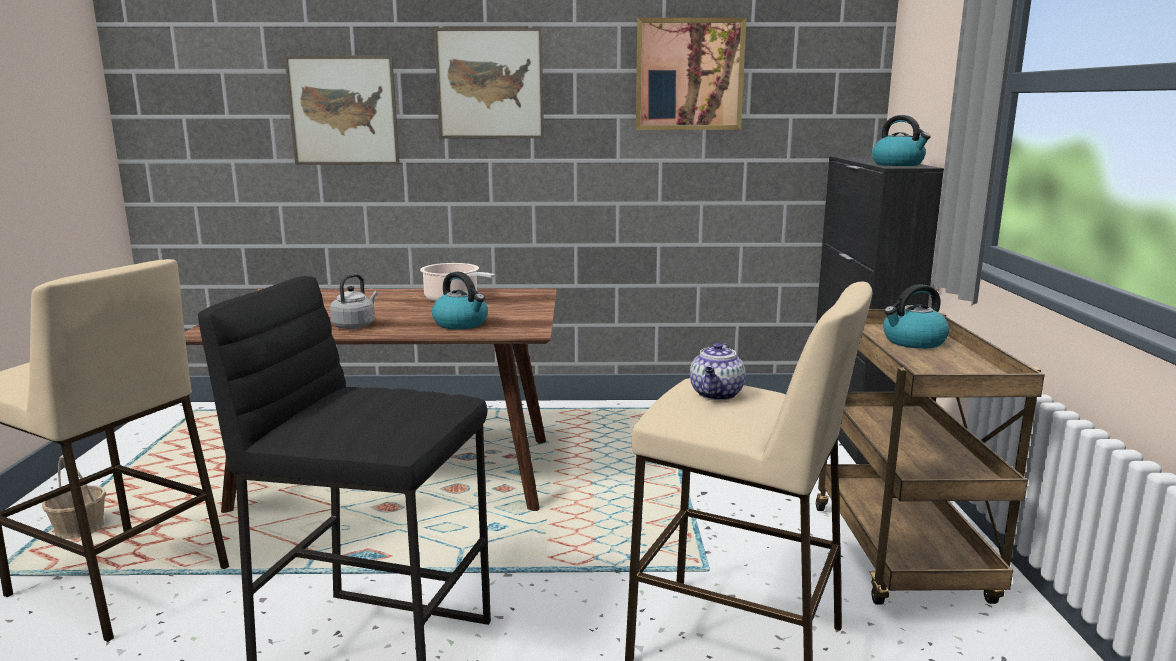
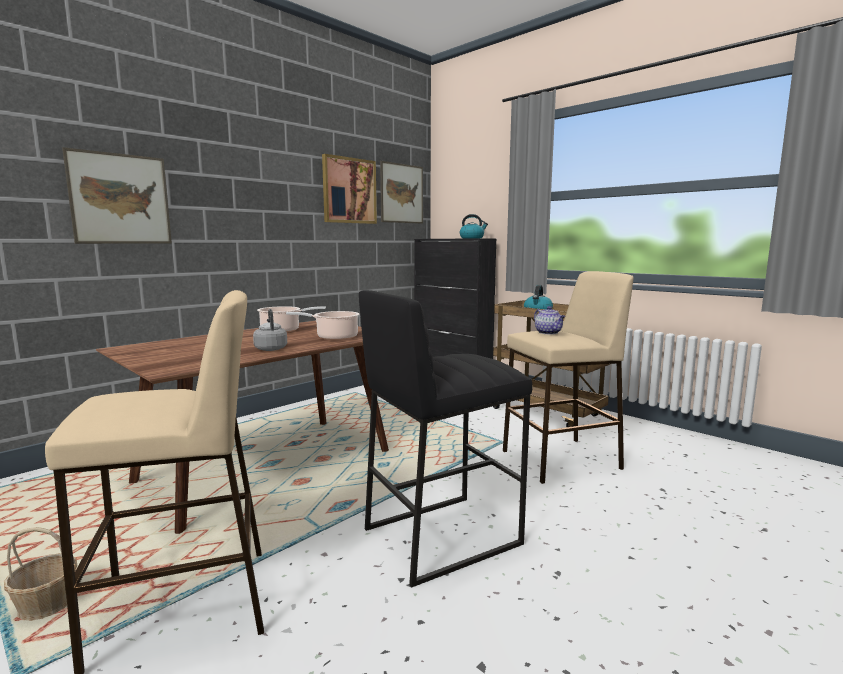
camera: 45 degrees left, 5 degrees down
kettle [432,272,488,330] -> cooking pot [286,311,359,340]
picture [434,27,544,139] -> picture moved to [380,161,423,224]

